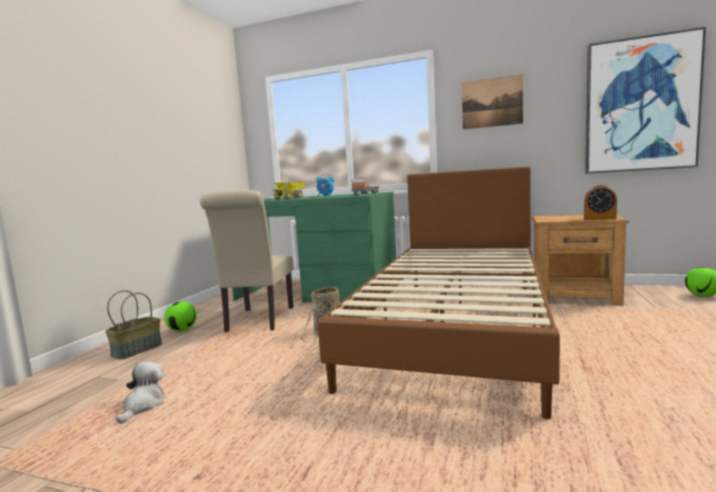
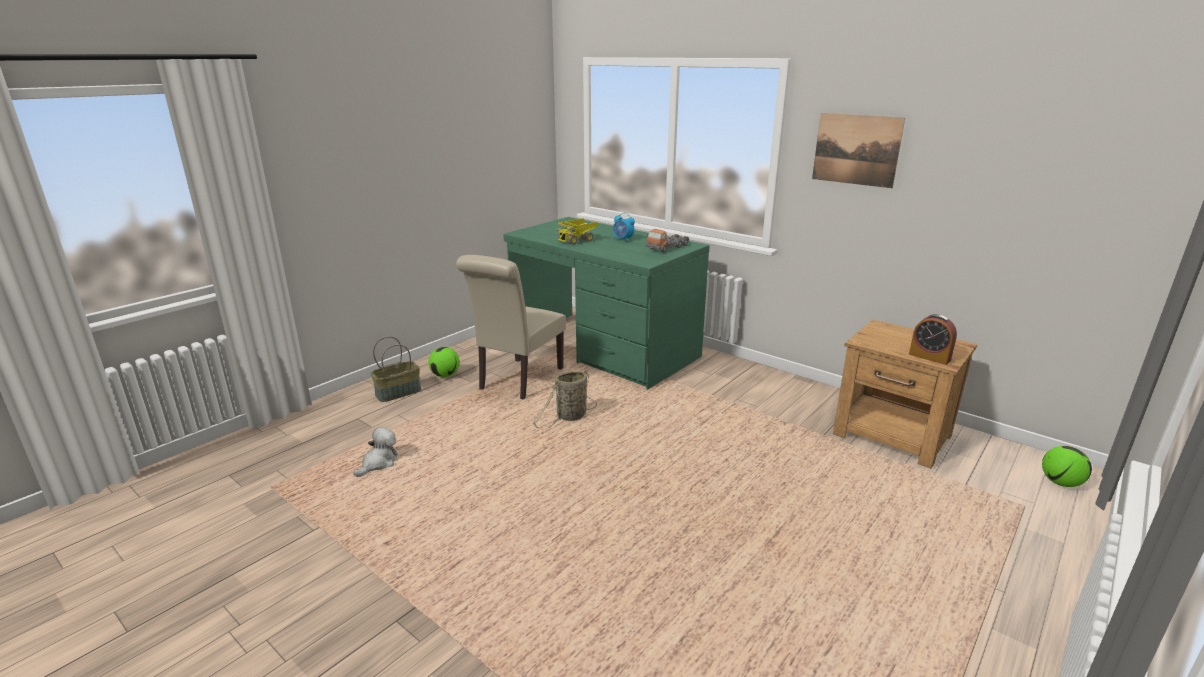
camera: 20 degrees right, 15 degrees up
brown bed [318,166,560,419] -> none
picture [585,27,706,174] -> none

